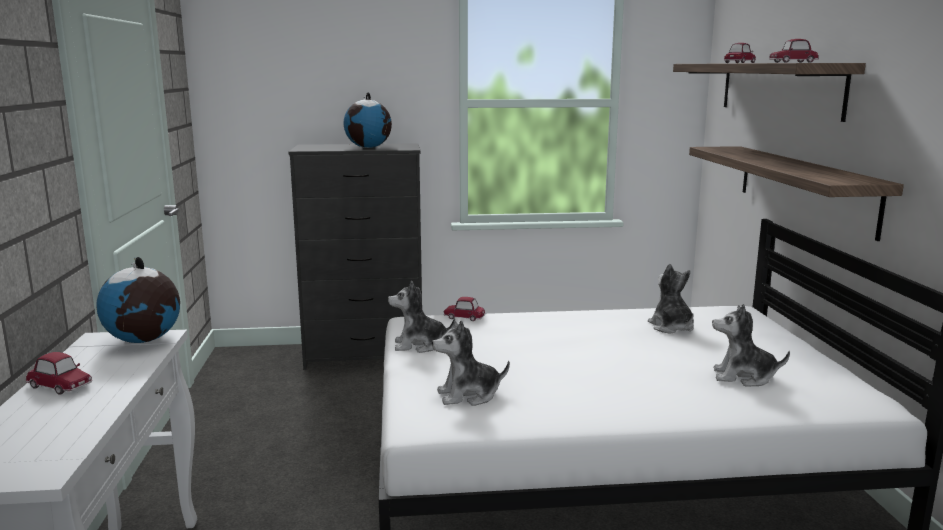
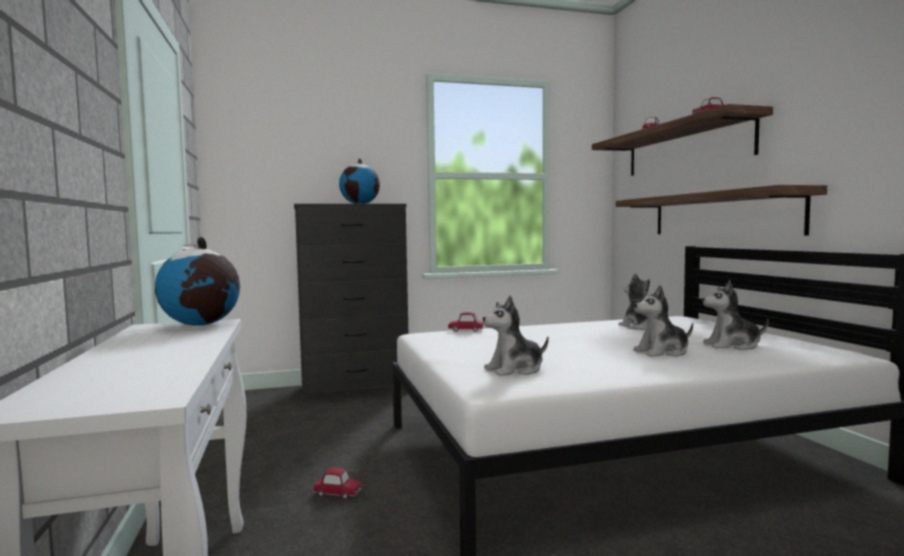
camera: 10 degrees left, 10 degrees down
toy car [26,352,92,395] -> toy car moved to [313,468,362,499]
plush toy [388,280,455,353] -> plush toy moved to [633,285,693,357]

